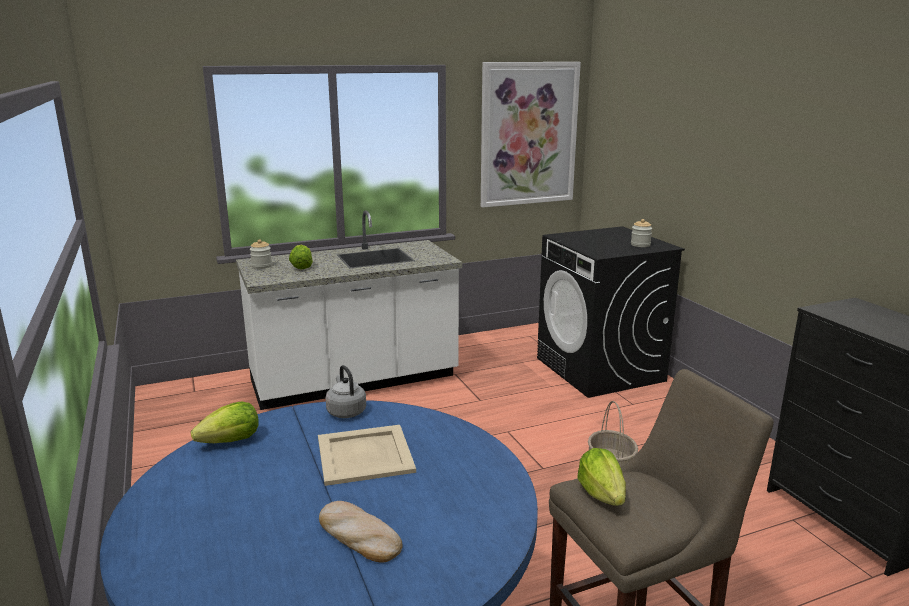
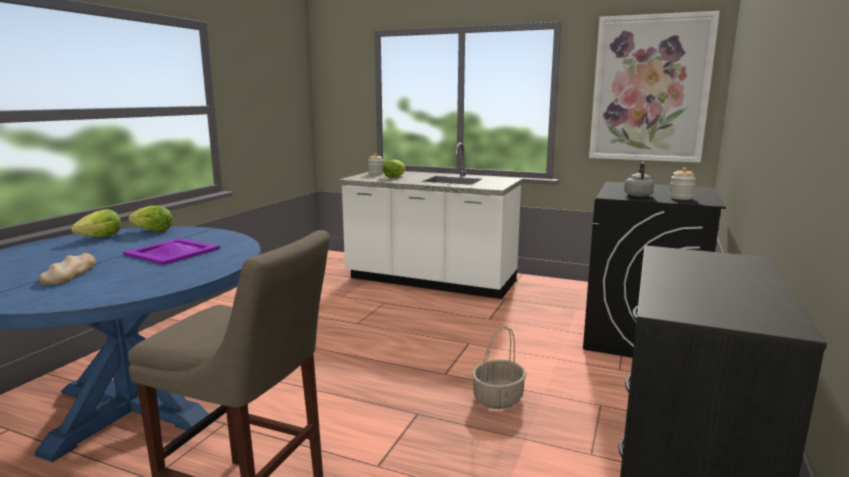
camera: 45 degrees right, 5 degrees down
beige tray [318,425,416,486] -> purple tray [123,238,220,265]
grey kettle [325,365,366,418] -> grey kettle moved to [624,162,654,197]
lettuce [577,448,626,506] -> lettuce moved to [71,209,121,237]

